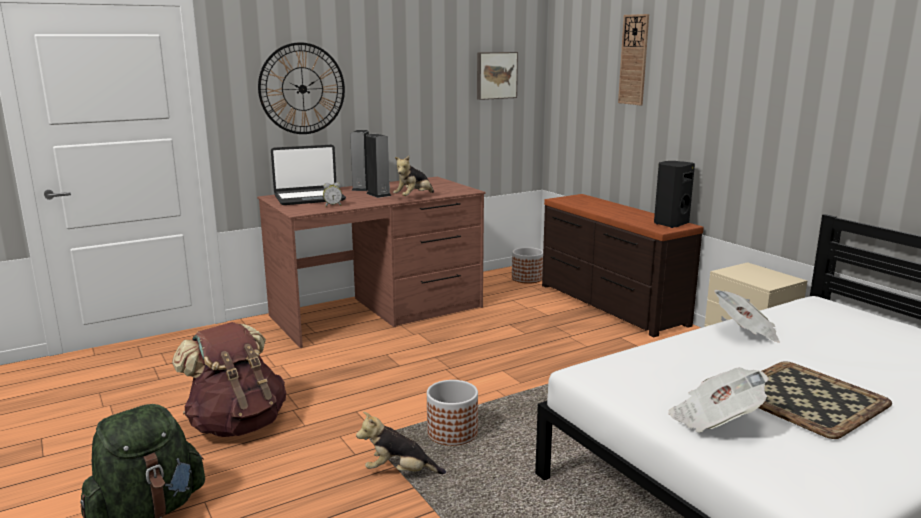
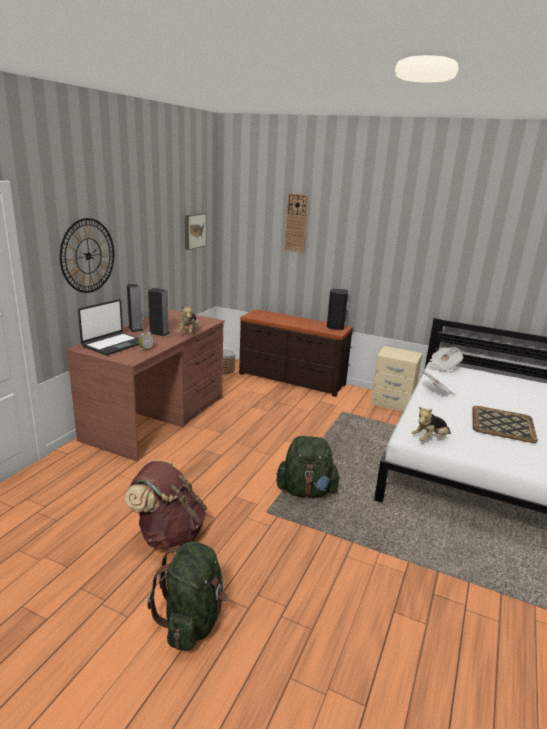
camera: 35 degrees left, 5 degrees up
plush toy [356,412,446,474] -> plush toy moved to [412,407,451,441]
planter [427,380,478,446] -> green backpack [276,436,341,498]
newspaper [668,367,769,433] -> newspaper moved to [428,347,463,372]

